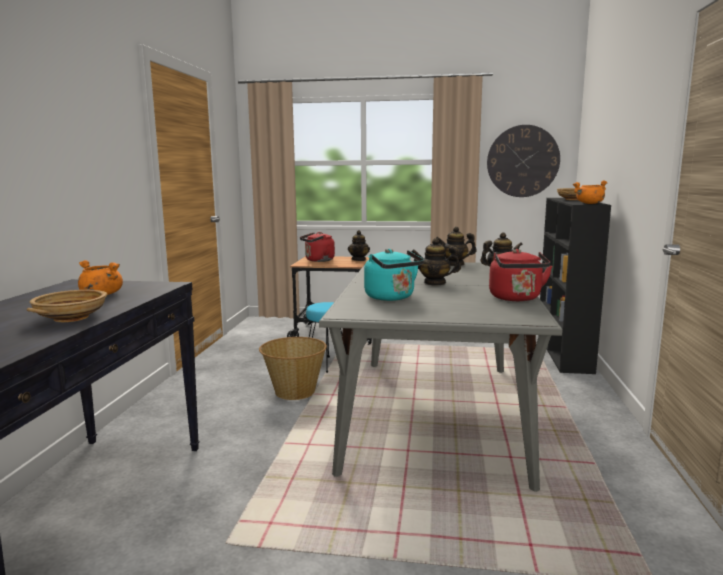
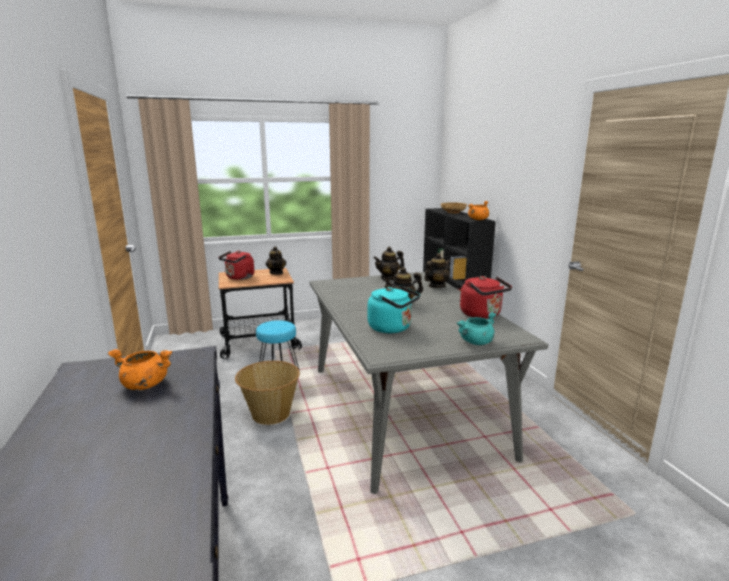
camera: 25 degrees left, 5 degrees up
beige bowl [27,290,107,322] -> none
wall clock [487,125,560,197] -> none
none -> turquoise cooking pot [457,312,496,345]

